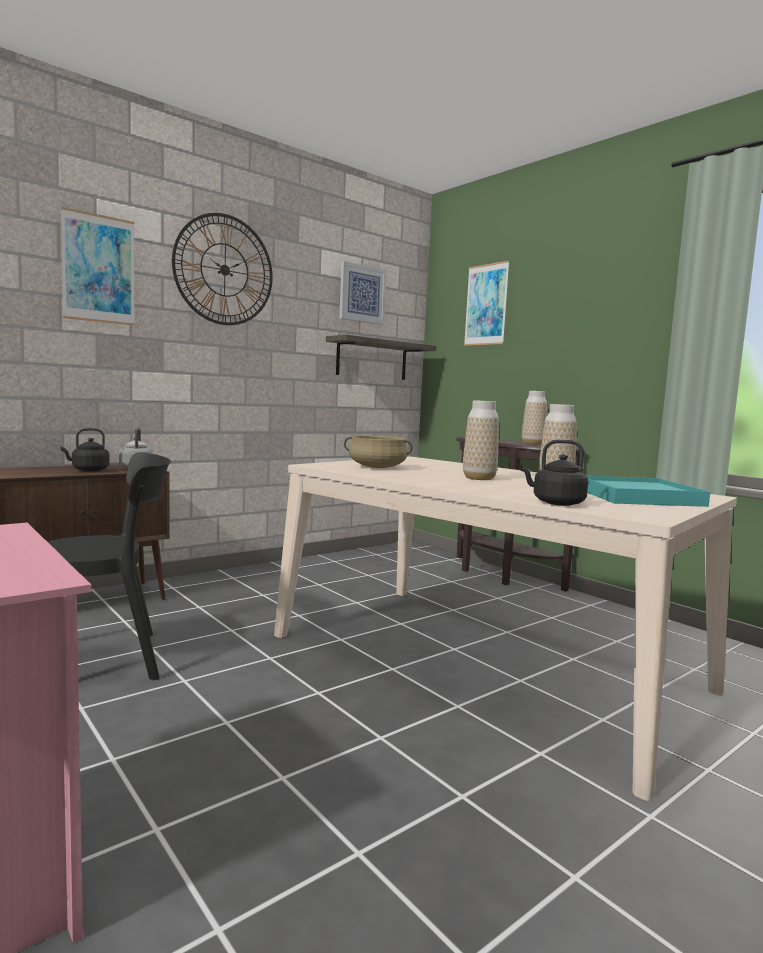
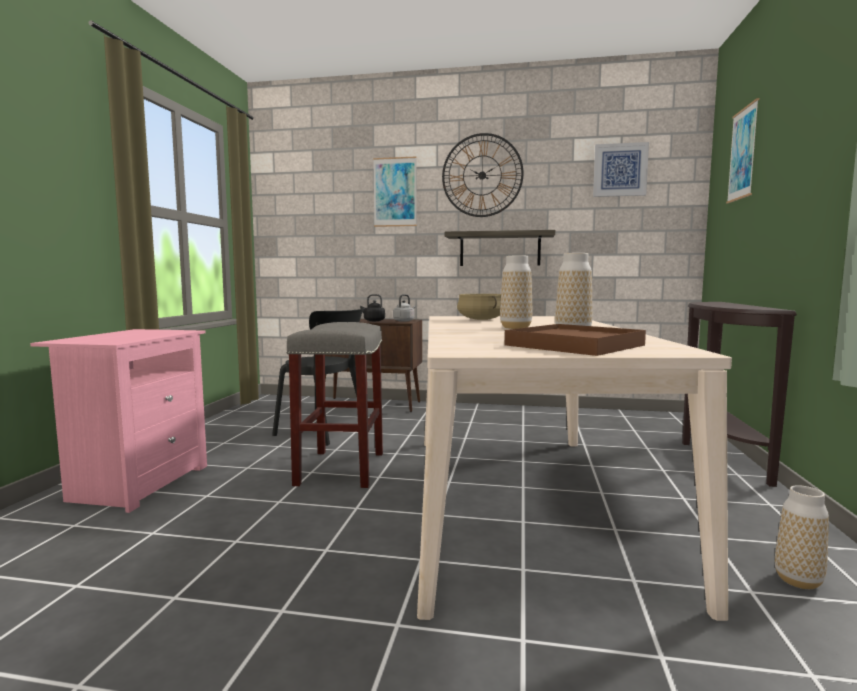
camera: 50 degrees right, 0 degrees up
shelf [326,335,436,380] -> shelf moved to [445,230,555,266]
black kettle [521,439,588,506] -> none
vase [522,391,547,445] -> vase moved to [775,485,829,589]
turquoise tray [587,476,710,507] -> brown tray [505,324,646,356]
none -> grey stool [286,322,383,488]

